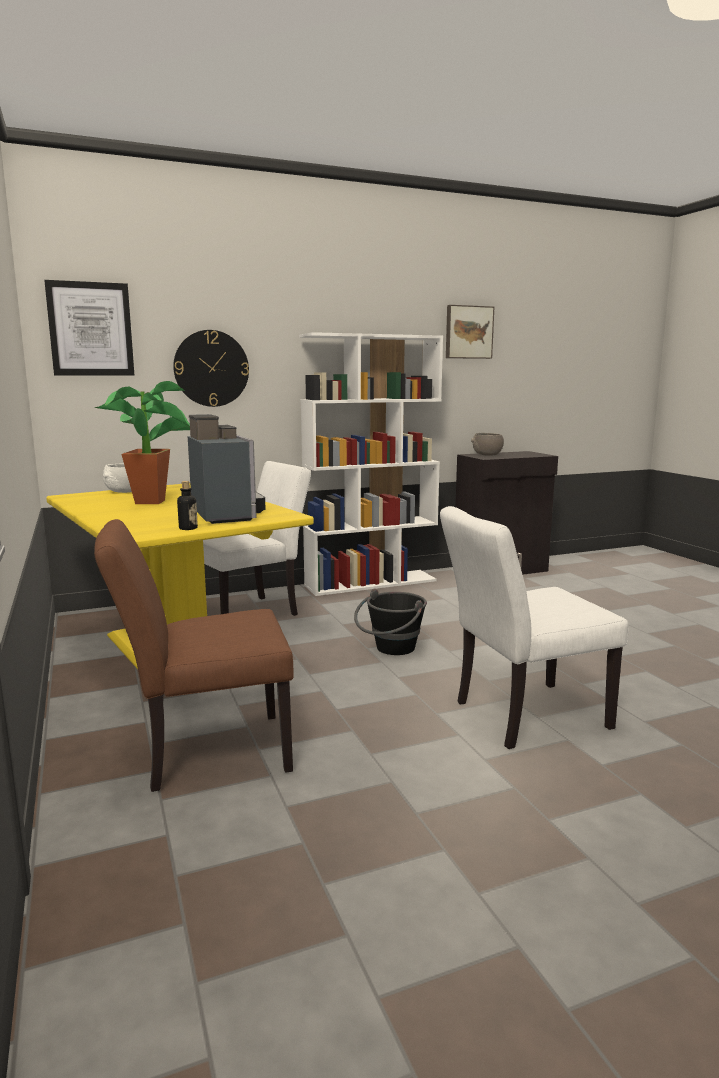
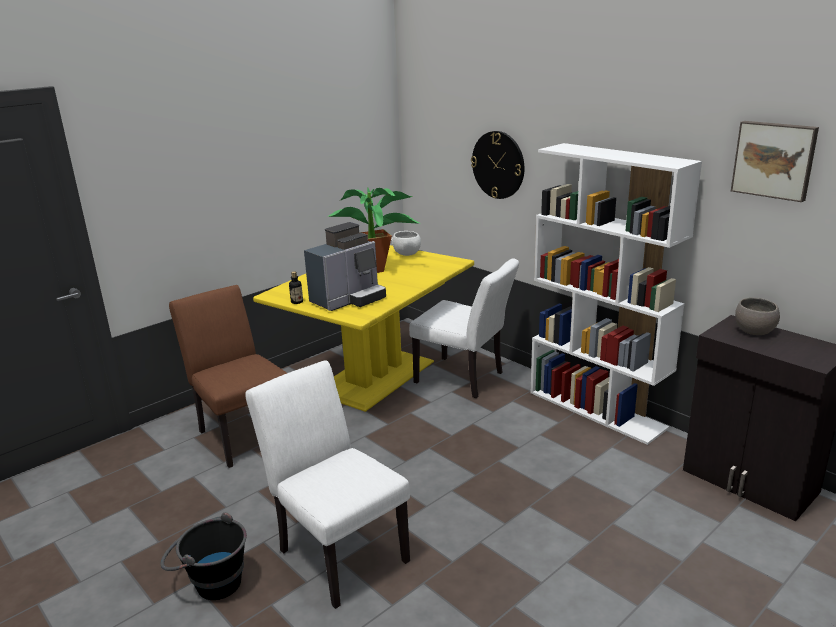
camera: 70 degrees right, 10 degrees up
picture [44,280,134,376] -> none
black bucket [354,588,427,655] -> black bucket moved to [161,512,247,600]

